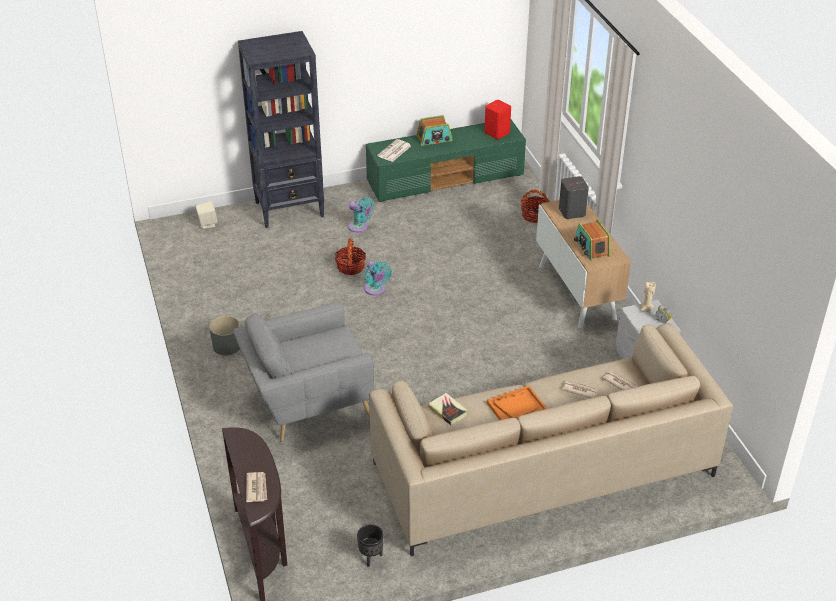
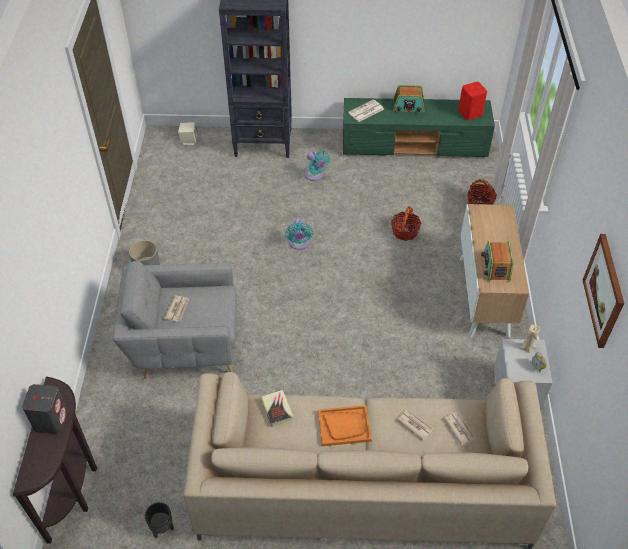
camera: 20 degrees right, 10 degrees up
newspaper [246,472,267,502] -> newspaper moved to [164,295,189,322]
basket [335,238,366,275] -> basket moved to [391,206,421,241]
grey speaker [559,176,589,219] -> grey speaker moved to [22,384,68,434]
none -> picture [583,234,624,348]

